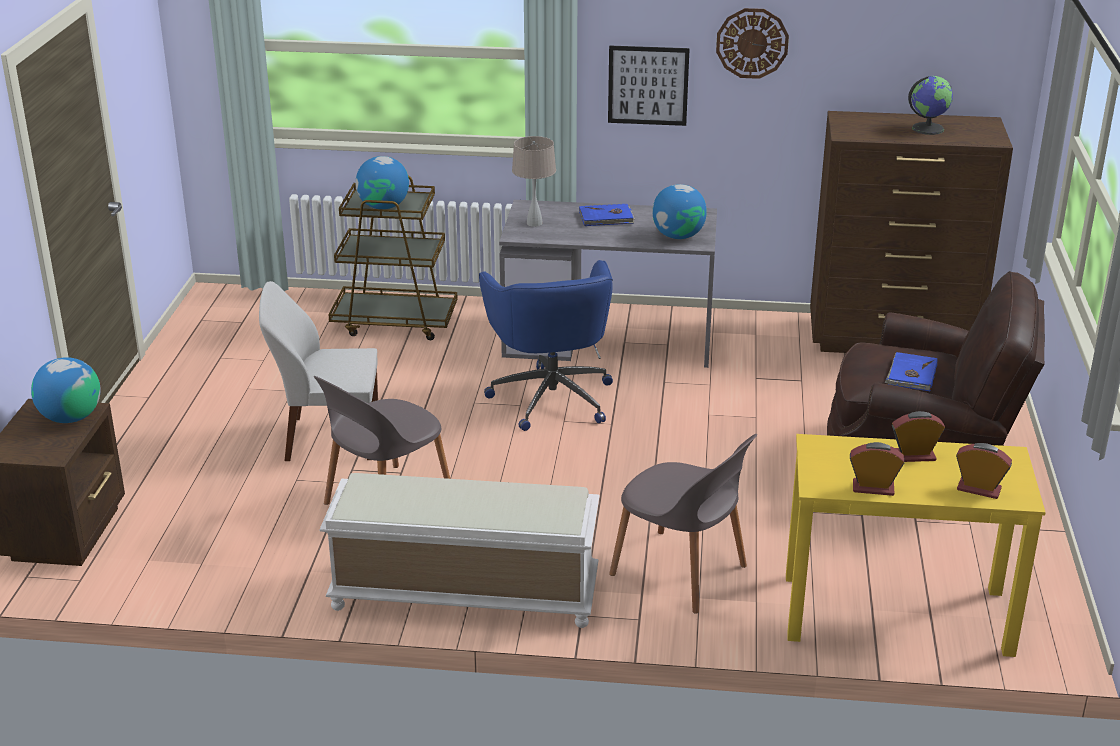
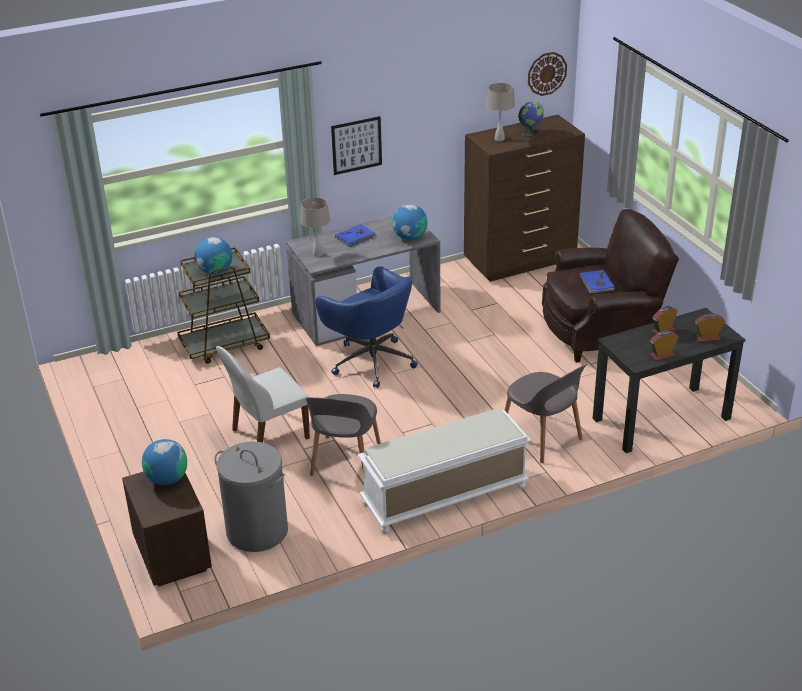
camera: 30 degrees left, 5 degrees up
grey chair [609,434,758,614] -> grey chair turned 45 degrees clockwise [505,363,588,463]
wall clock [716,8,789,79] -> wall clock moved to [528,52,567,96]
yellow desk [786,434,1046,657] -> black desk [593,308,746,453]
none -> grey laundry basket [214,441,288,552]
none -> beige table lamp [486,83,515,141]

